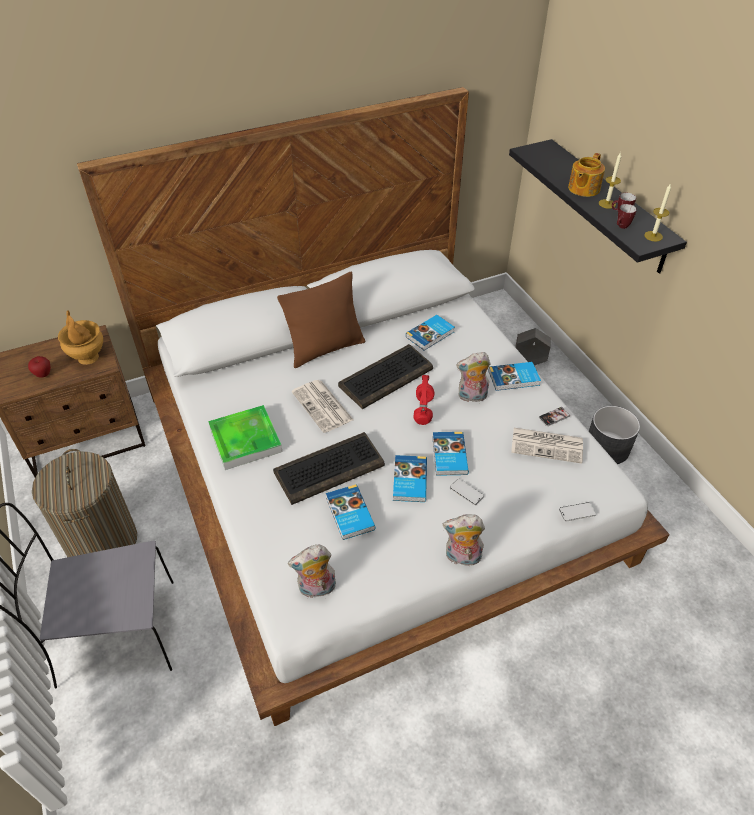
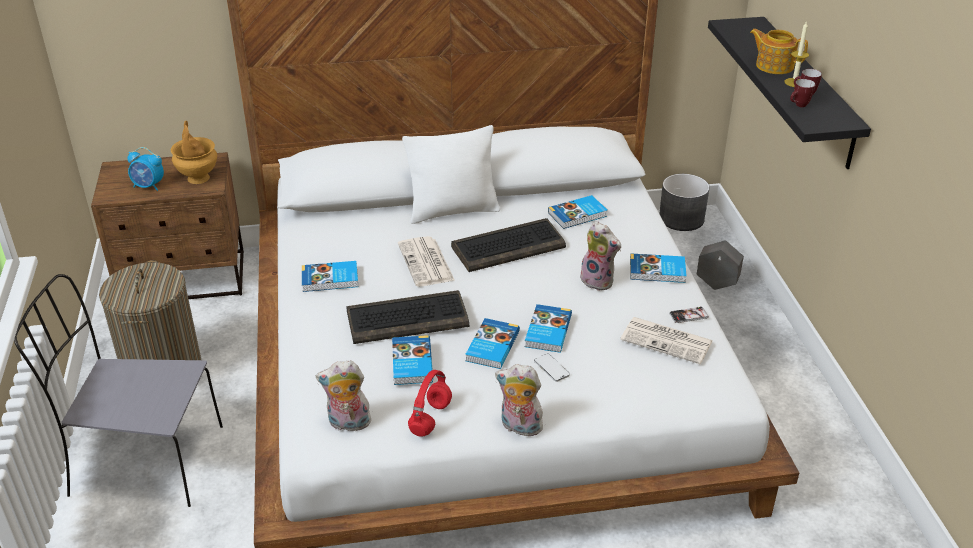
camera: 15 degrees right, 10 degrees down
apple [28,356,51,378] -> alarm clock [128,147,164,191]
tray [208,405,282,470] -> book [302,261,358,292]
brown pillow [277,272,365,368] -> white pillow [402,125,500,224]
red headphones [414,375,435,425] -> red headphones moved to [408,370,452,437]
plush toy [456,352,491,402] -> plush toy turned 150 degrees counterclockwise [580,221,621,291]
phone [559,502,596,521] -> none
teapot [568,153,605,197] -> teapot turned 75 degrees clockwise [750,29,808,74]
grey planter [589,406,640,464] -> grey planter moved to [659,174,709,231]
candle [644,183,671,241] -> none

